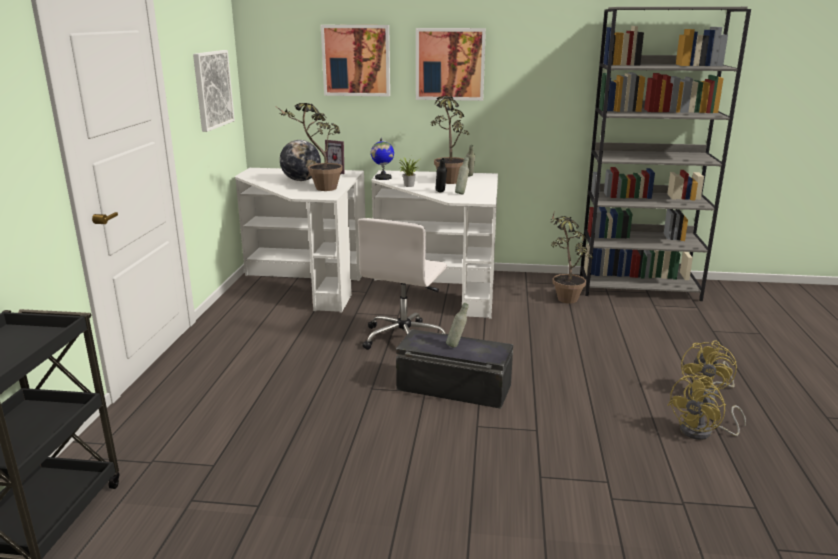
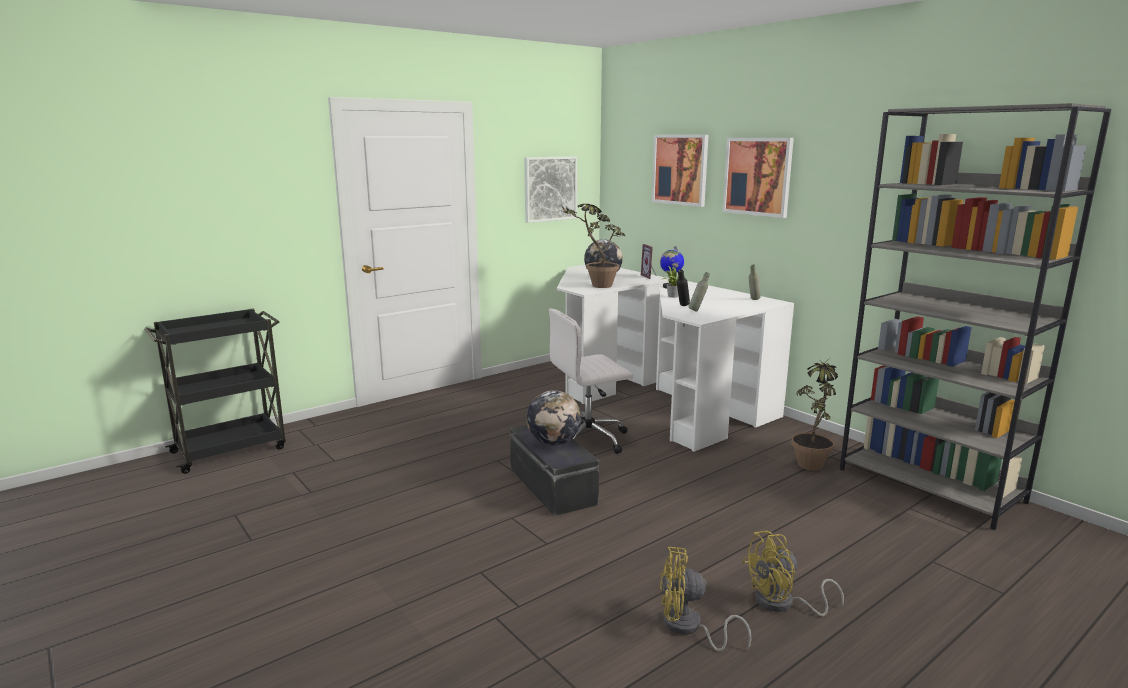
camera: 45 degrees right, 5 degrees down
potted plant [431,95,469,184] -> none
grey bottle [446,303,469,348] -> globe [526,390,581,446]

